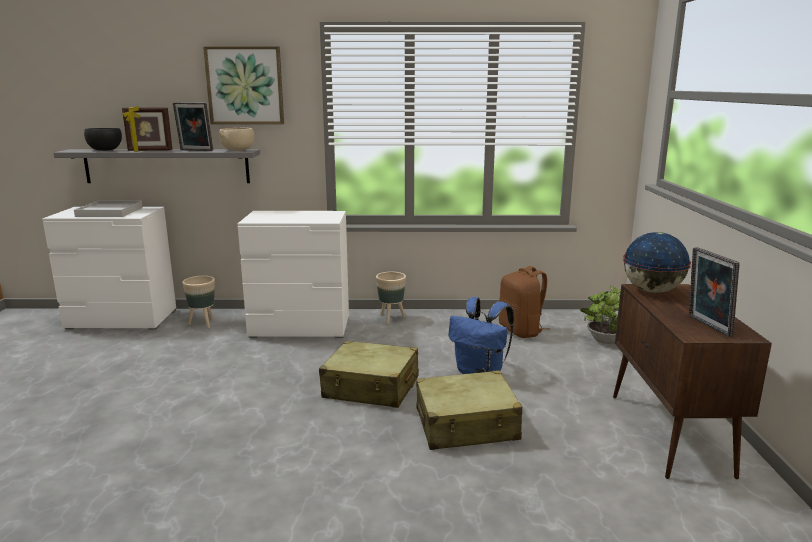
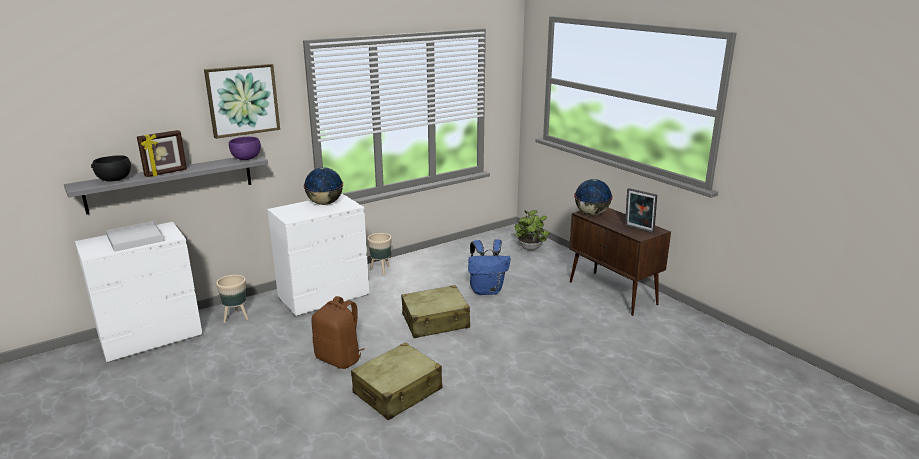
camera: 35 degrees left, 5 degrees up
picture frame [173,102,213,151] -> none
beige bowl [219,128,255,151] -> purple bowl [229,137,261,160]
beige suitcase [416,370,522,450] -> beige suitcase moved to [351,343,442,420]
brown backpack [499,266,549,338] -> brown backpack moved to [311,296,364,369]
none -> globe [304,167,343,205]

